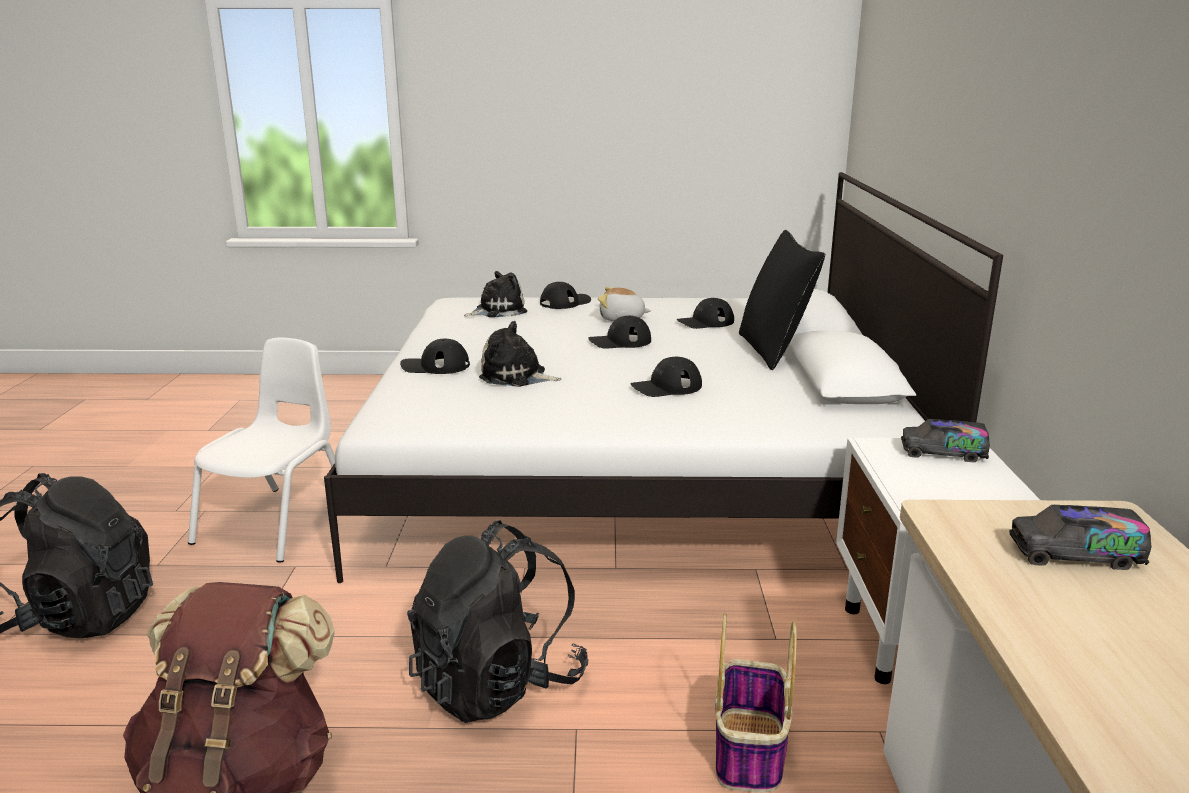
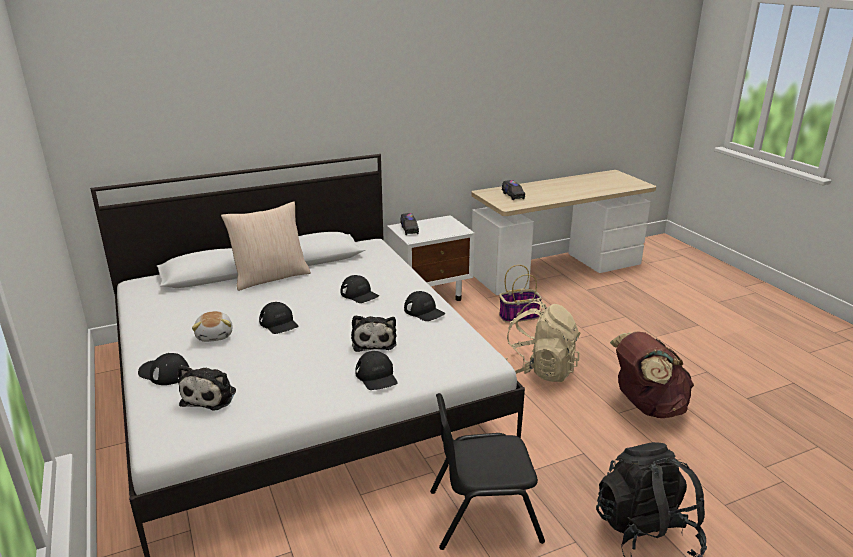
camera: 115 degrees left, 5 degrees up
white chair [188,338,335,563] -> black chair [430,393,545,550]
black backpack [407,520,588,723] -> beige backpack [505,300,581,382]
plush toy [464,271,527,317] -> plush toy turned 120 degrees counterclockwise [178,365,236,411]
black cap [676,298,734,329] -> black cap moved to [404,291,445,321]
black pillow [739,230,825,370] -> beige pillow [221,202,311,291]

